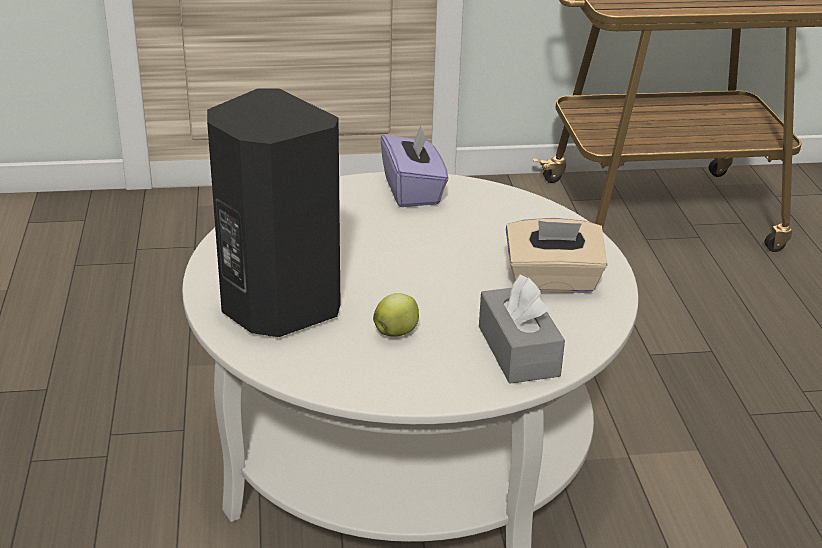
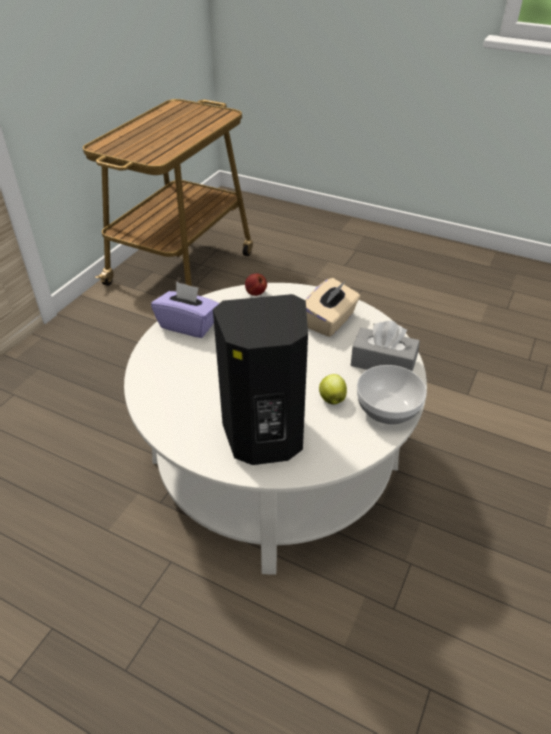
camera: 55 degrees left, 10 degrees up
none -> apple [245,273,267,296]
none -> bowl [357,365,427,424]

